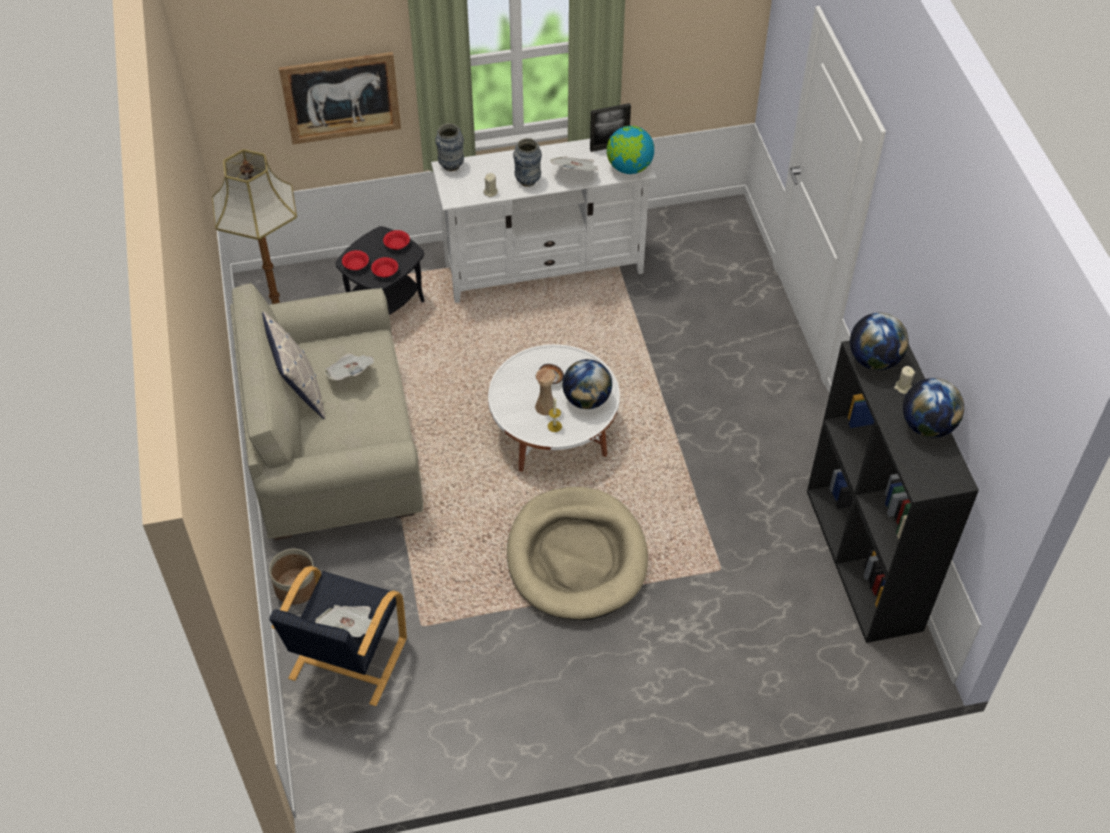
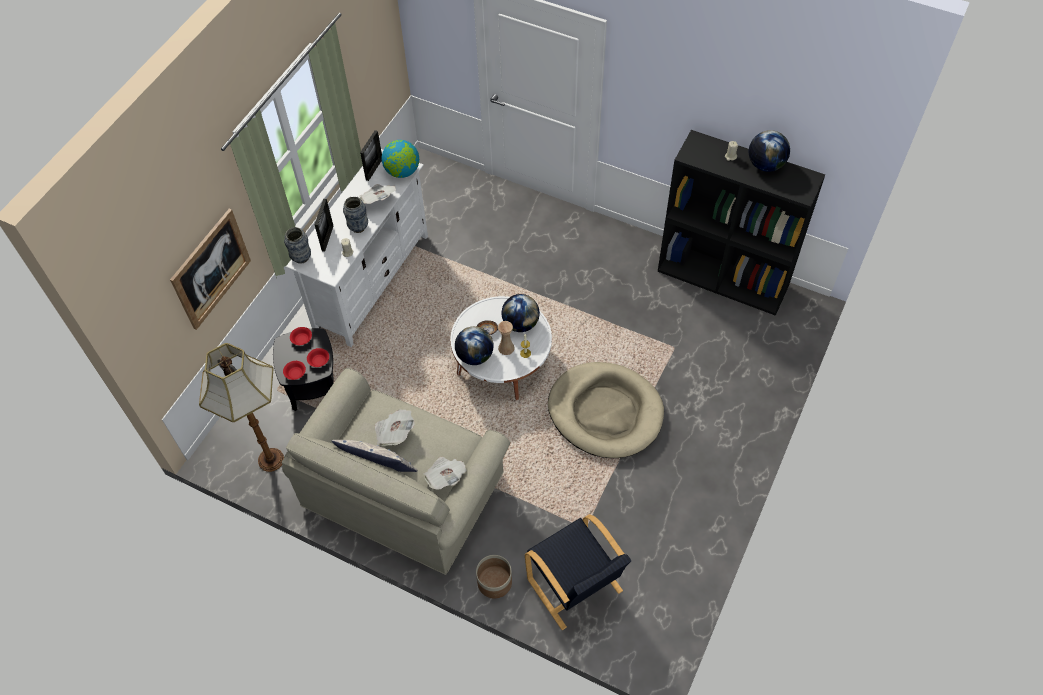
camera: 50 degrees left, 5 degrees up
newspaper [315,605,372,637] -> newspaper moved to [423,457,466,490]
globe [850,313,909,370] -> globe moved to [455,326,494,365]
none -> picture frame [314,199,333,252]

